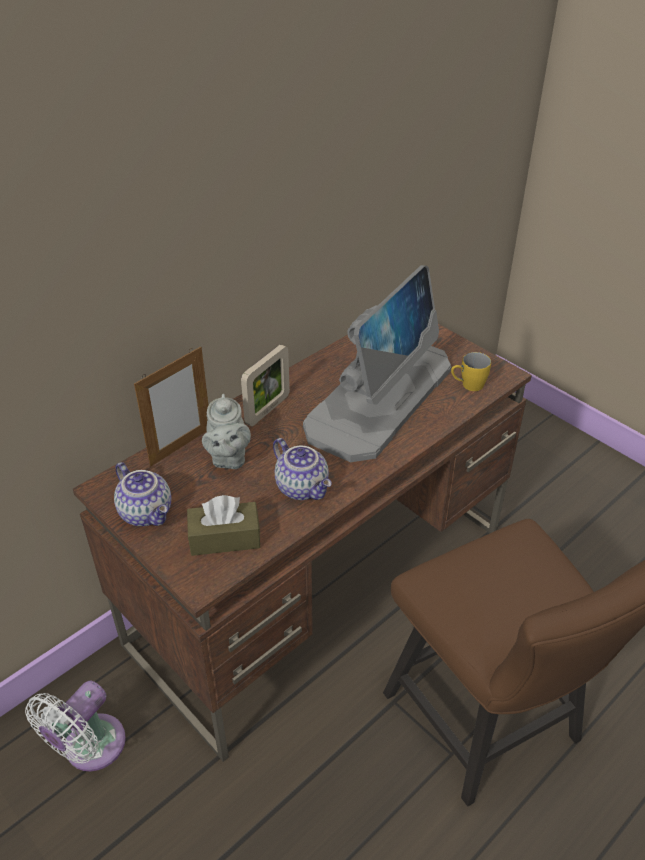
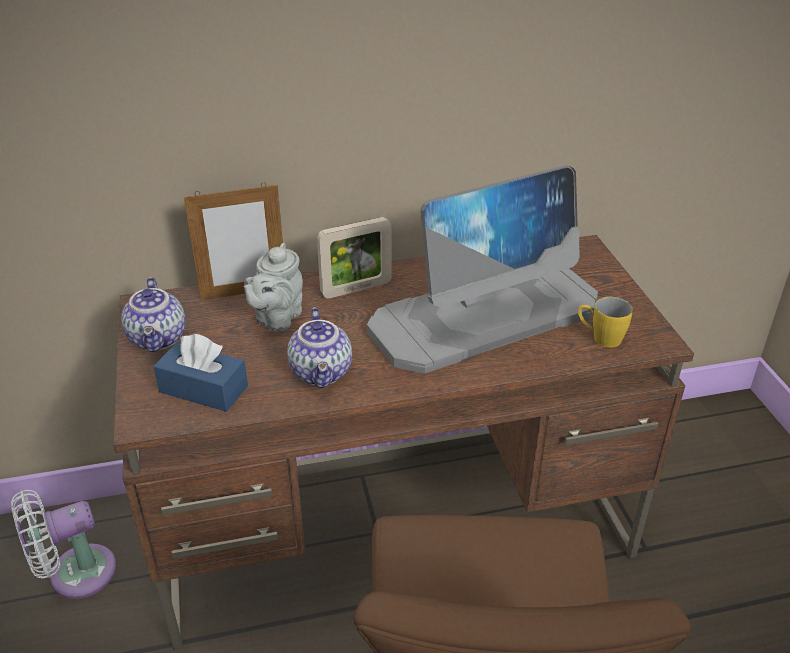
camera: 30 degrees right, 5 degrees down
brown tissue box [187,495,260,556] -> blue tissue box [153,334,248,412]

